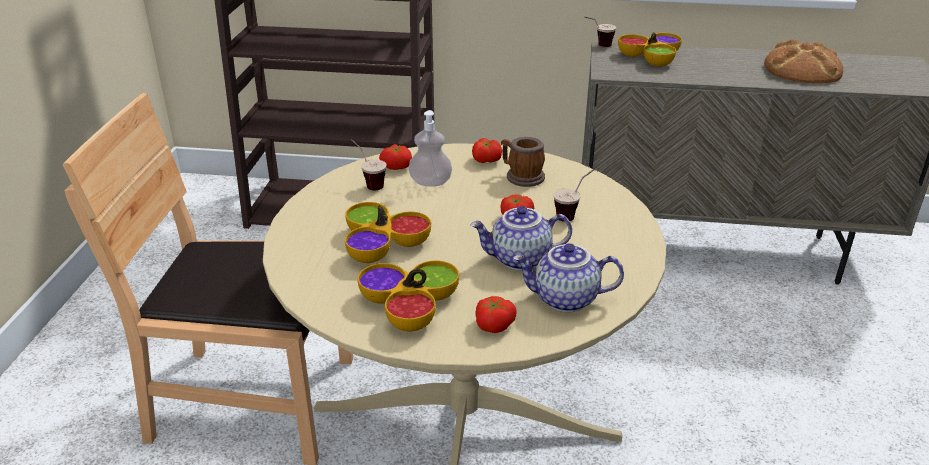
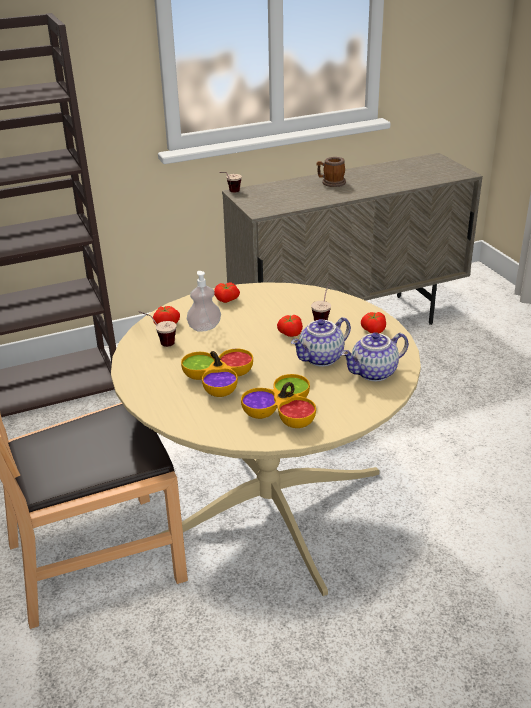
camera: 30 degrees left, 0 degrees up
tomato [475,296,517,333] -> tomato moved to [361,312,386,333]
mug [501,137,545,187] -> mug moved to [317,157,346,187]
bowl [618,32,682,66] -> none
bread [764,39,843,83] -> none

